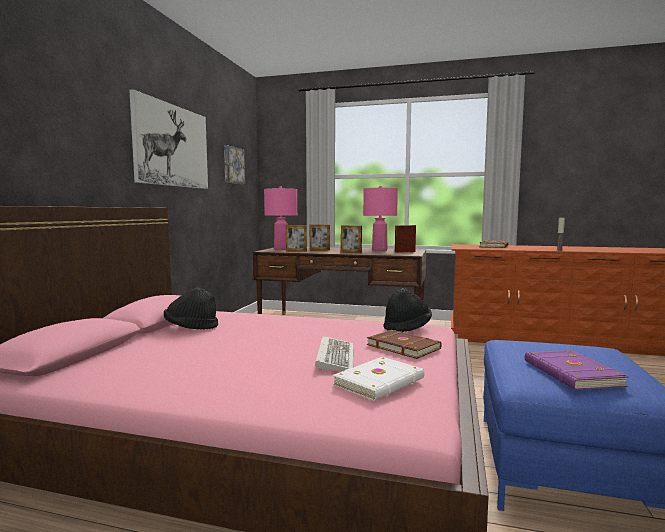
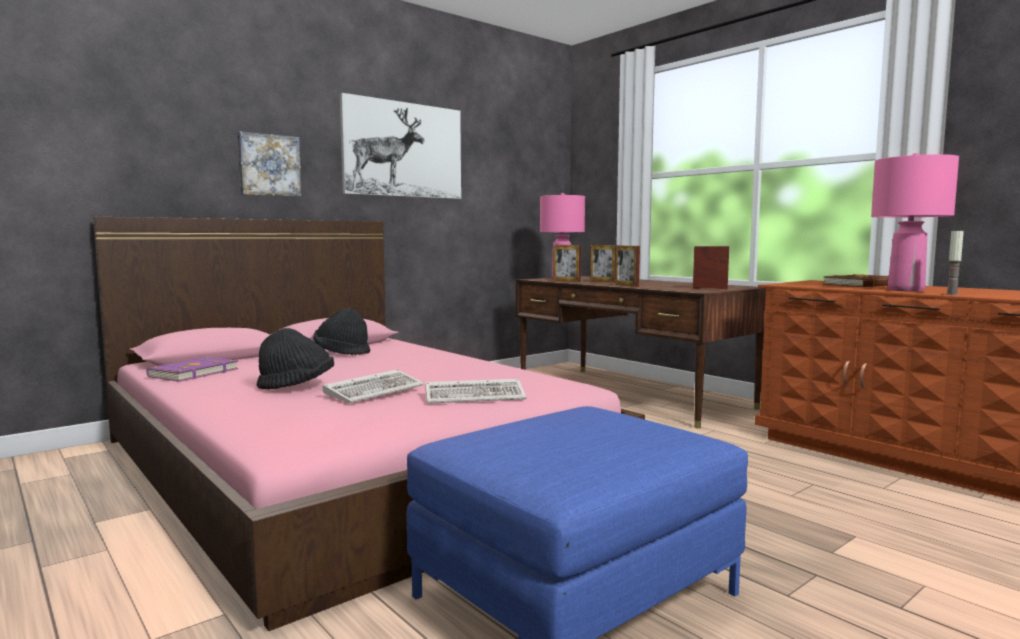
camera: 35 degrees right, 0 degrees up
picture [224,145,245,184] -> picture moved to [237,131,302,197]
white book [333,357,425,401] -> none
pink table lamp [363,186,398,251] -> pink table lamp moved to [871,153,959,292]
brown book [367,330,442,359] -> keyboard [425,379,526,404]
black hat [384,288,432,332] -> black hat moved to [257,328,334,389]
purple book [525,350,629,390] -> purple book moved to [147,357,238,382]

